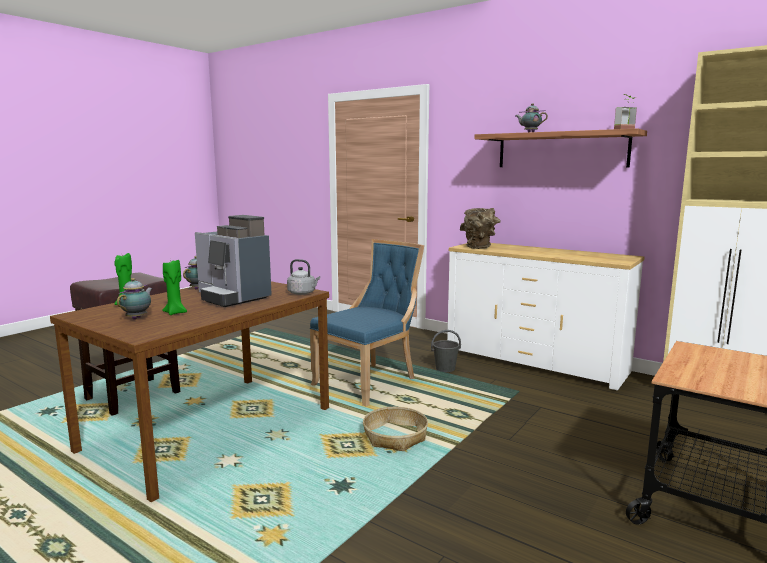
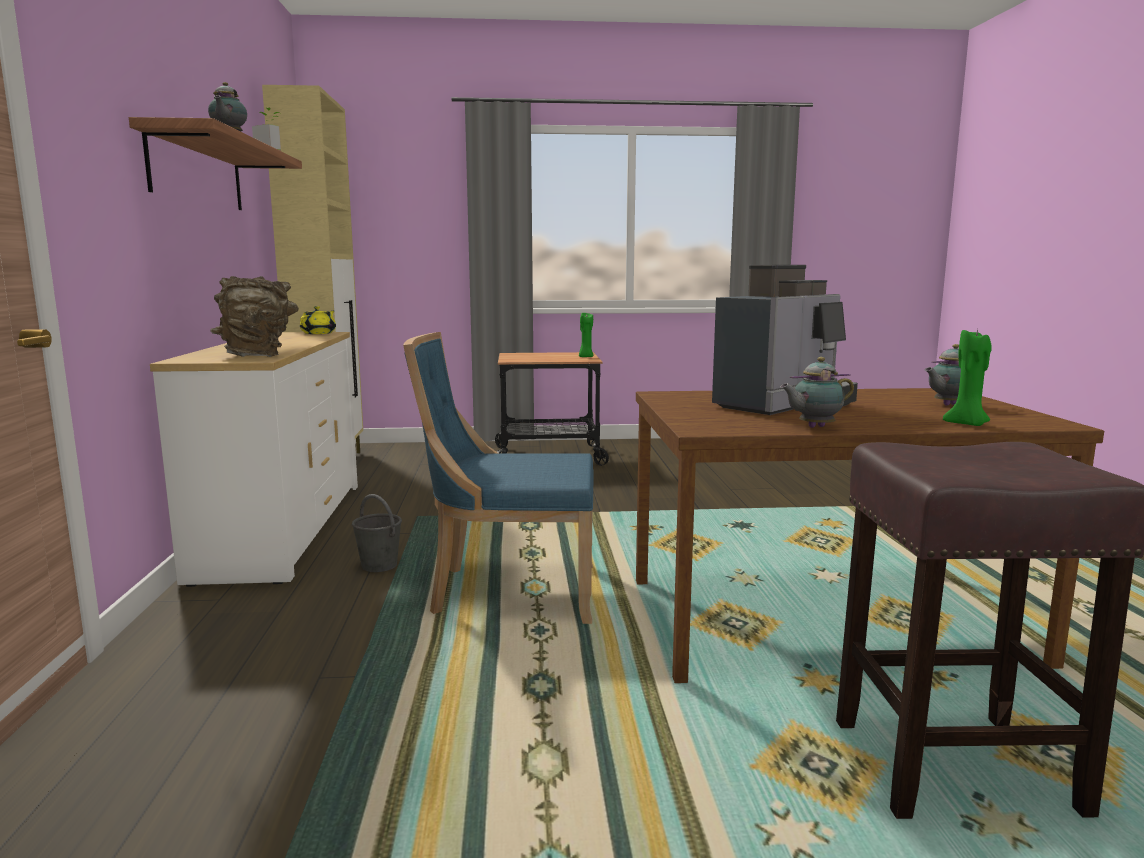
camera: 130 degrees left, 0 degrees up
green candle [162,260,187,315] -> green candle moved to [579,313,593,357]
coffee machine [195,215,272,307] -> coffee machine turned 45 degrees clockwise [712,265,858,415]
grey kettle [287,259,320,295] -> none
basket [363,407,428,451] -> none
none -> yellow teapot [300,306,336,334]

